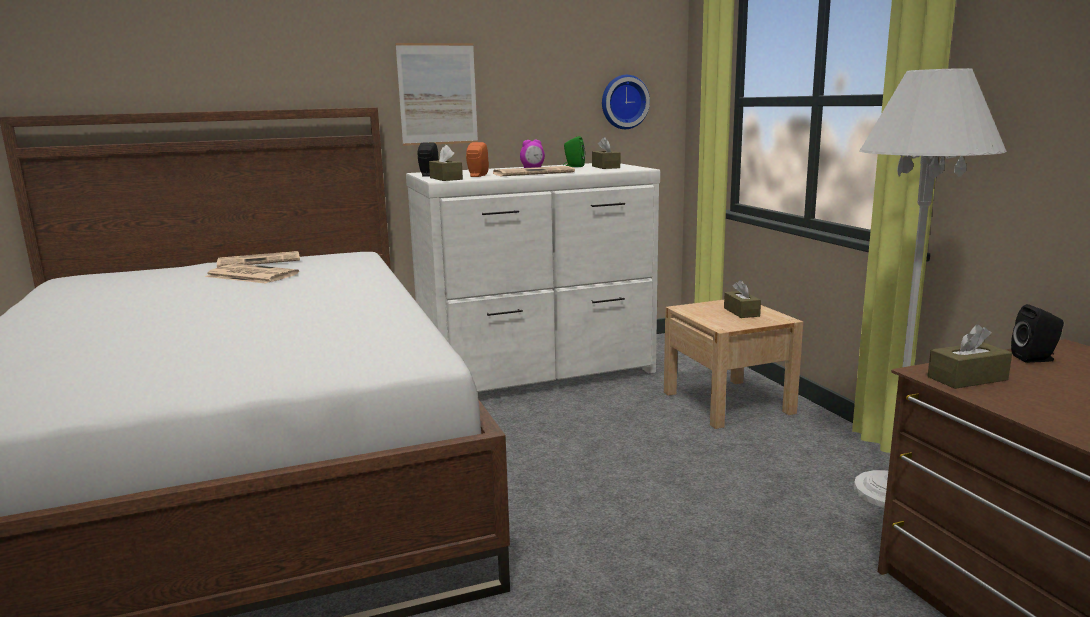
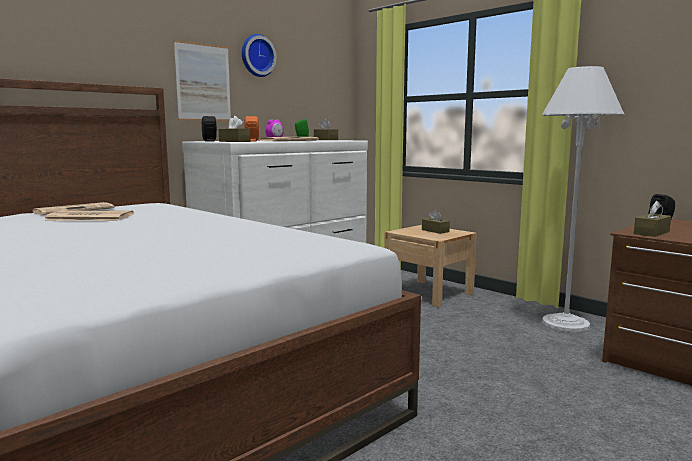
camera: 25 degrees left, 5 degrees down
wall clock [602,75,650,129] -> wall clock moved to [242,34,277,77]

